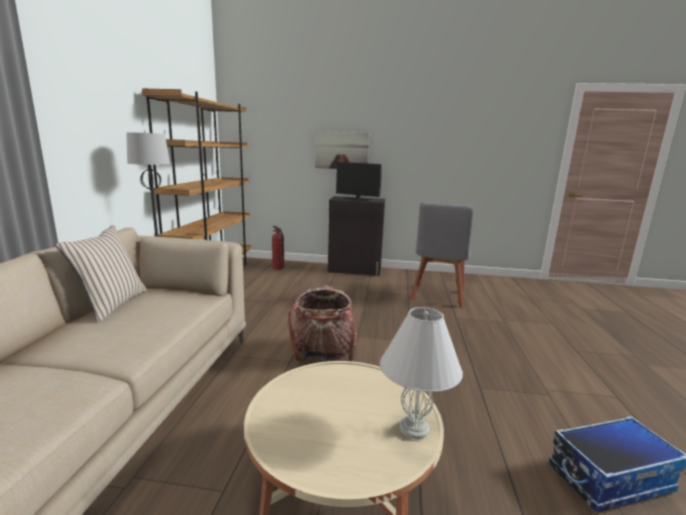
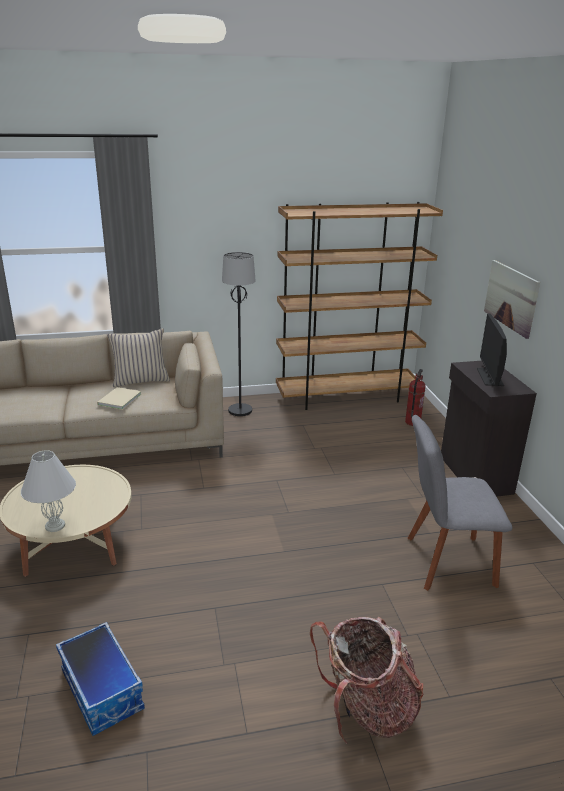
camera: 70 degrees right, 10 degrees up
backpack [288,286,357,362] -> backpack moved to [310,617,424,744]
none -> beige book [97,387,141,410]

